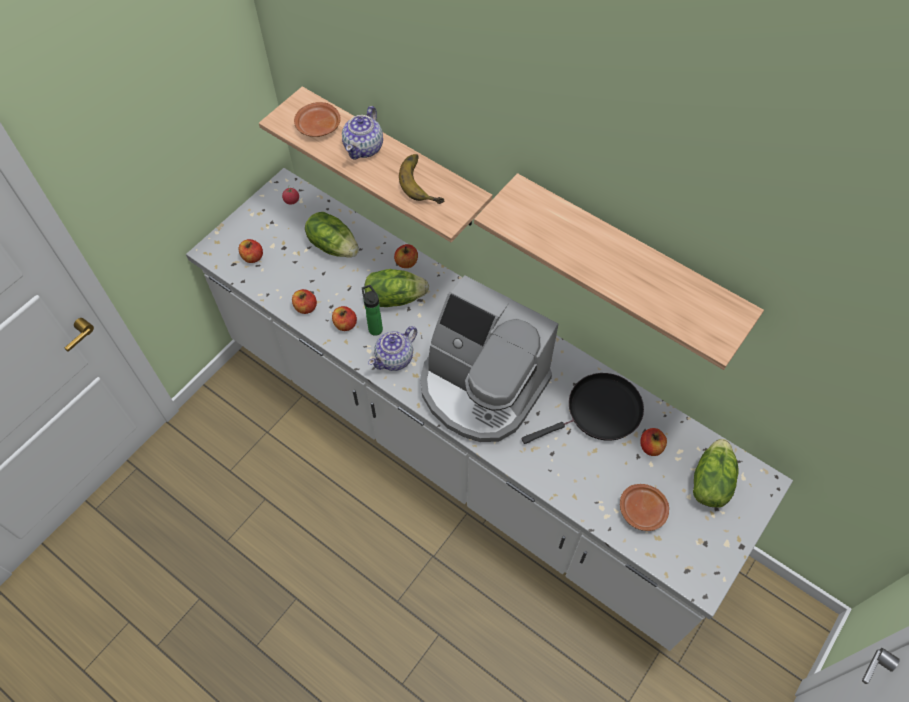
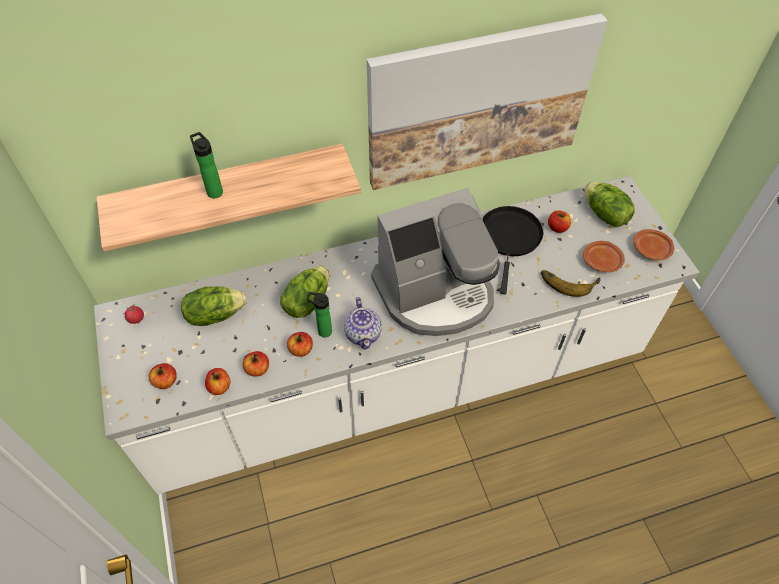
camera: 55 degrees left, 5 degrees down
brown plate [294,102,341,137] -> brown plate moved to [633,229,674,260]
teapot [342,106,383,159] -> bottle [190,132,223,198]
apple [394,244,418,268] -> apple moved to [205,368,230,395]
banana [399,154,444,204] -> banana moved to [541,270,601,297]
shelf [474,173,764,370] -> picture [367,13,608,190]

